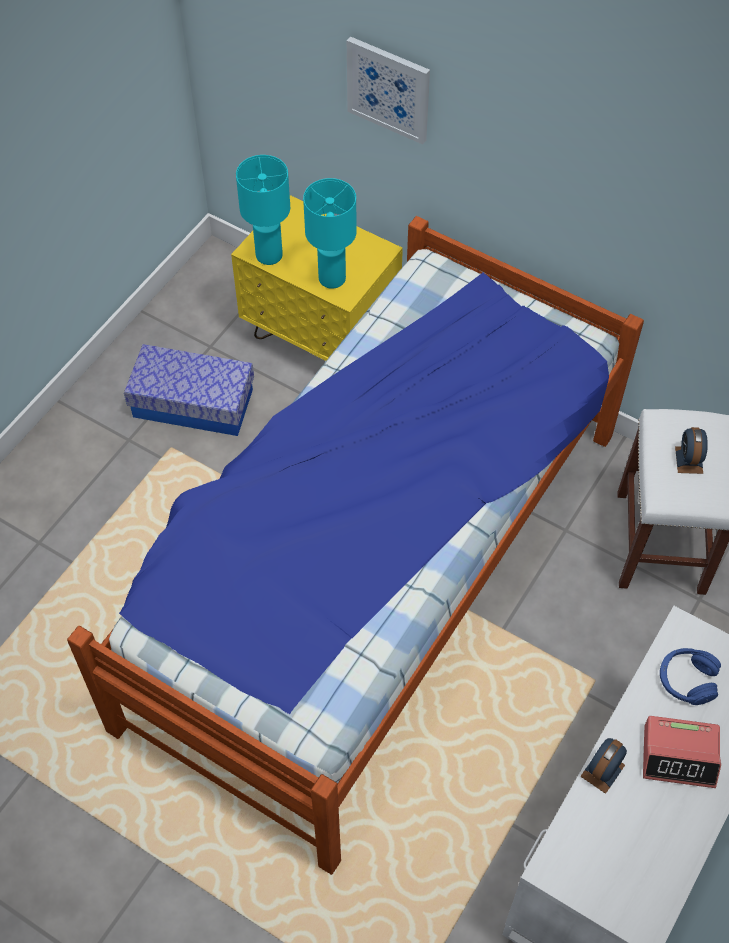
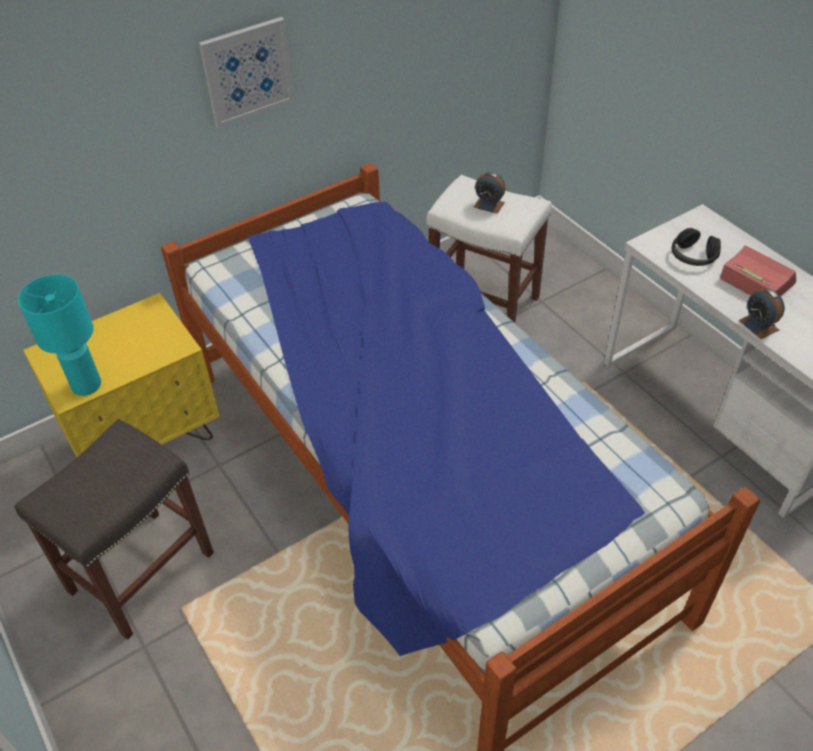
camera: 65 degrees left, 10 degrees down
storage box [124,344,254,436] -> grey stool [14,419,214,640]
turquoise table lamp [303,178,356,289] -> none
picture [347,36,430,145] -> picture moved to [199,17,295,128]
alarm clock [643,716,721,788] -> alarm clock turned 75 degrees counterclockwise [720,245,796,296]
blue headphones [660,648,721,705] -> black headphones [672,228,721,266]

